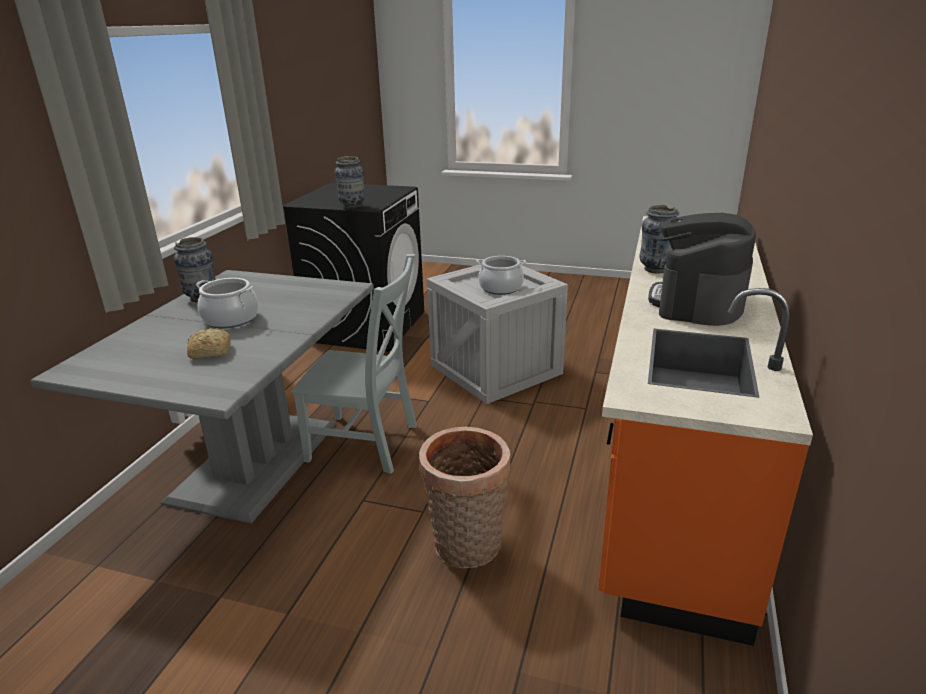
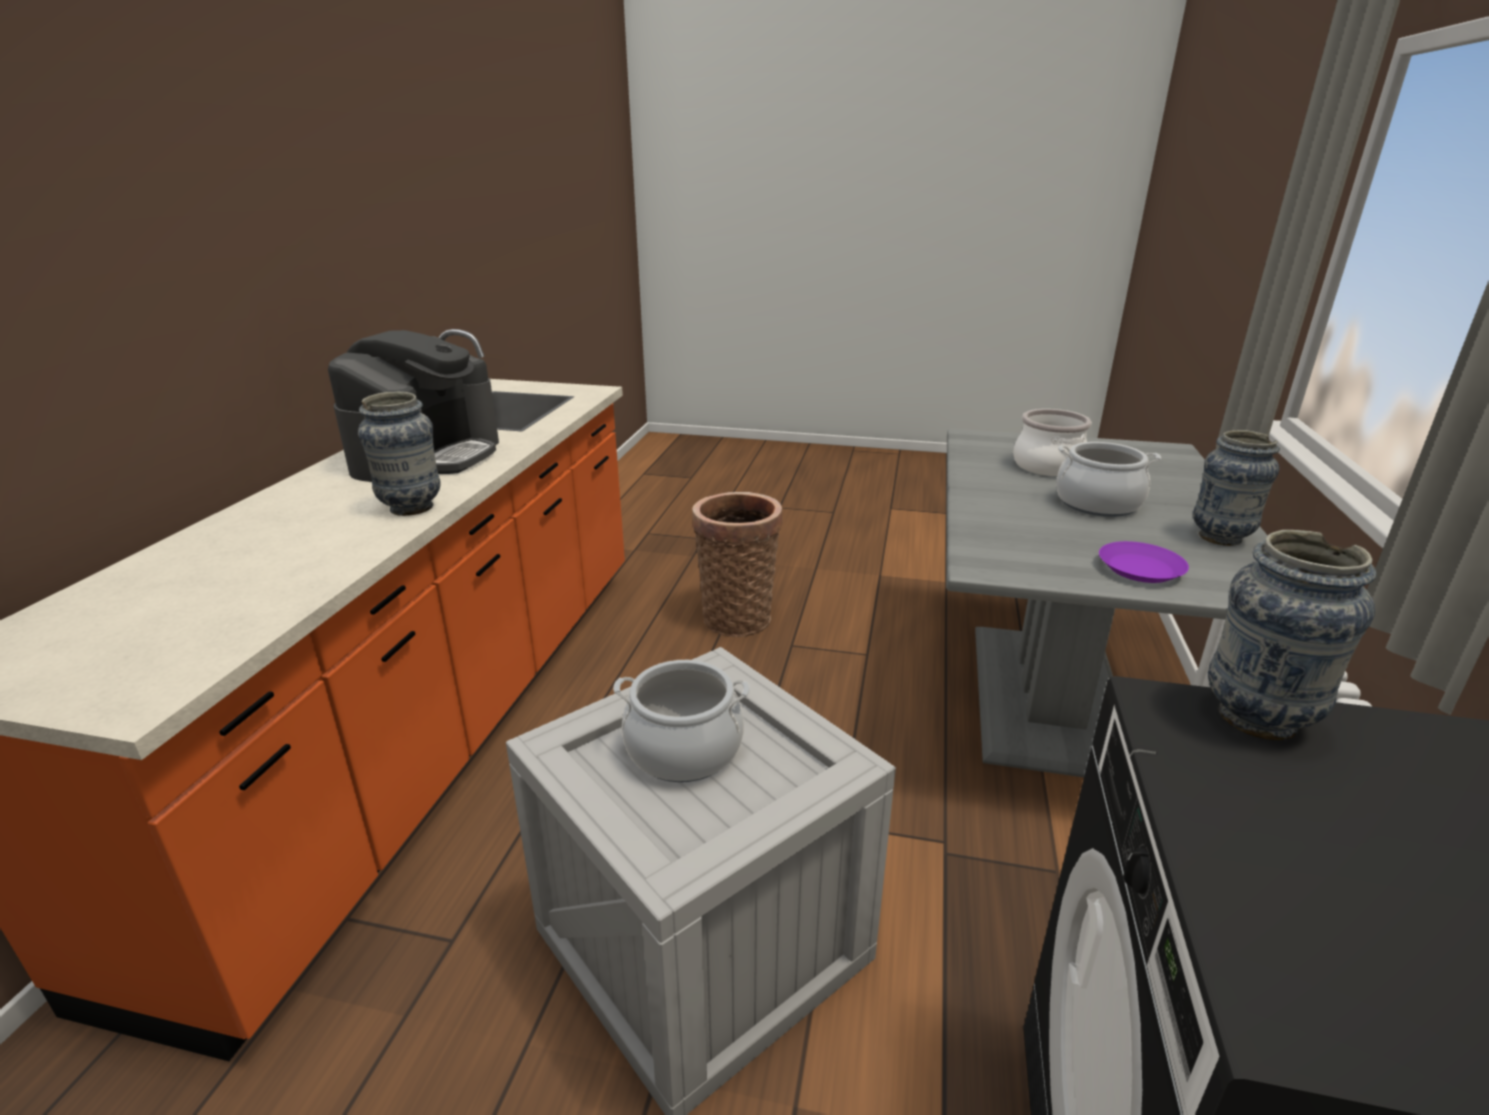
camera: 175 degrees right, 0 degrees up
bread [187,328,231,359] -> cooking pot [1013,409,1092,476]
grey chair [291,254,417,474] -> none
none -> purple plate [1099,541,1189,583]

